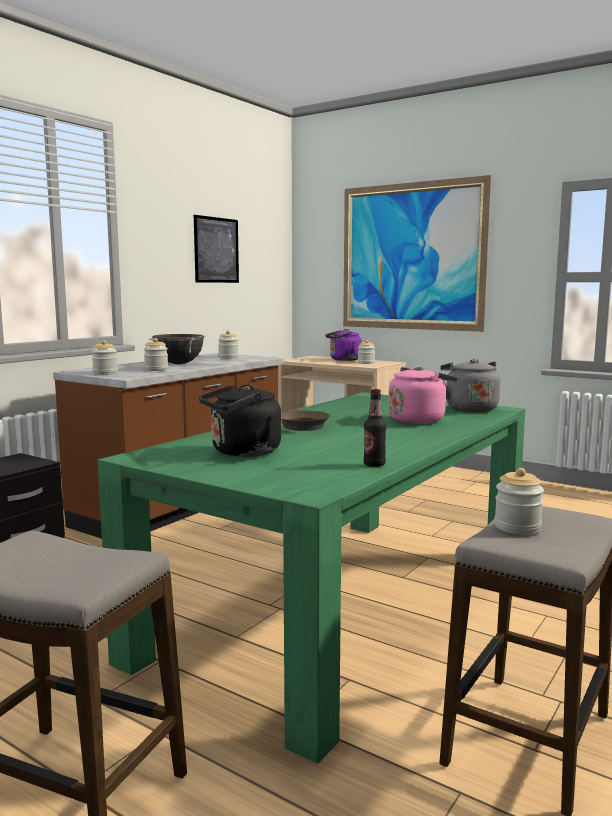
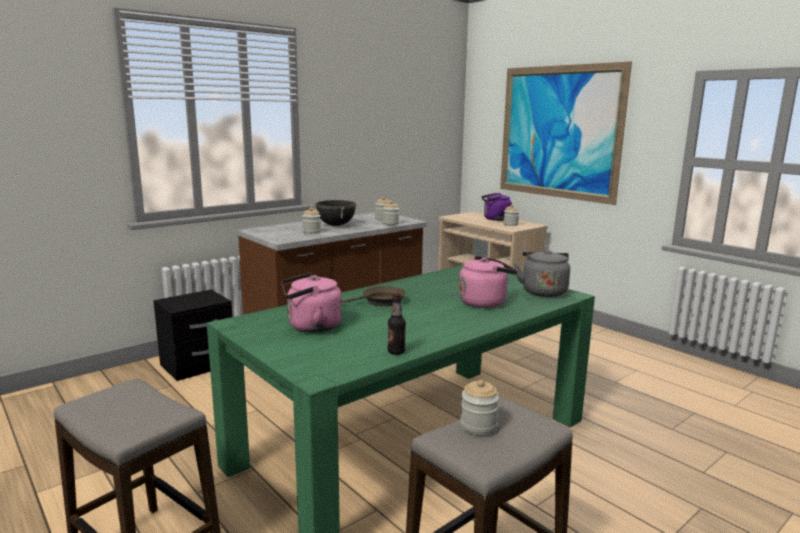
camera: 15 degrees right, 5 degrees up
jar [92,340,118,375] -> jar moved to [382,201,399,225]
picture [194,215,239,283] -> none
black kettle [199,384,281,457] -> pink kettle [281,273,342,332]

